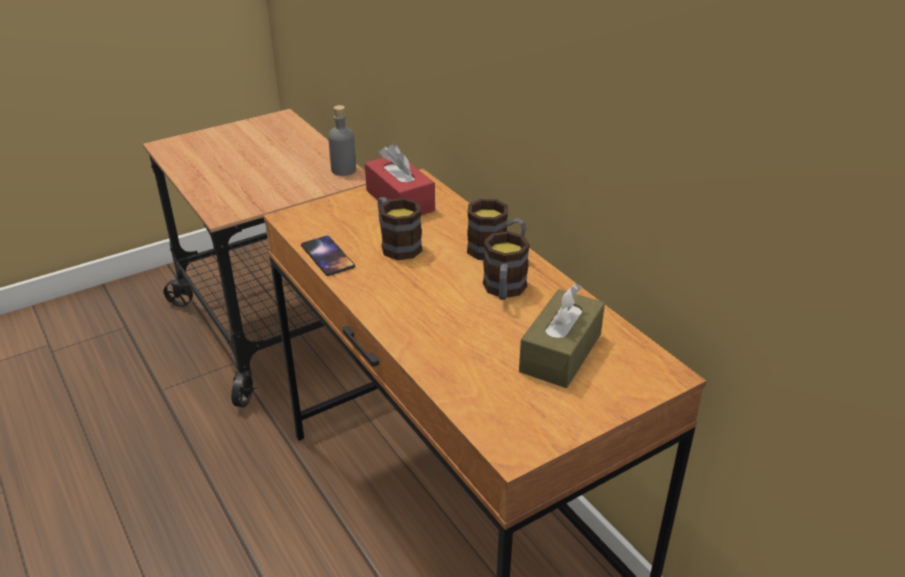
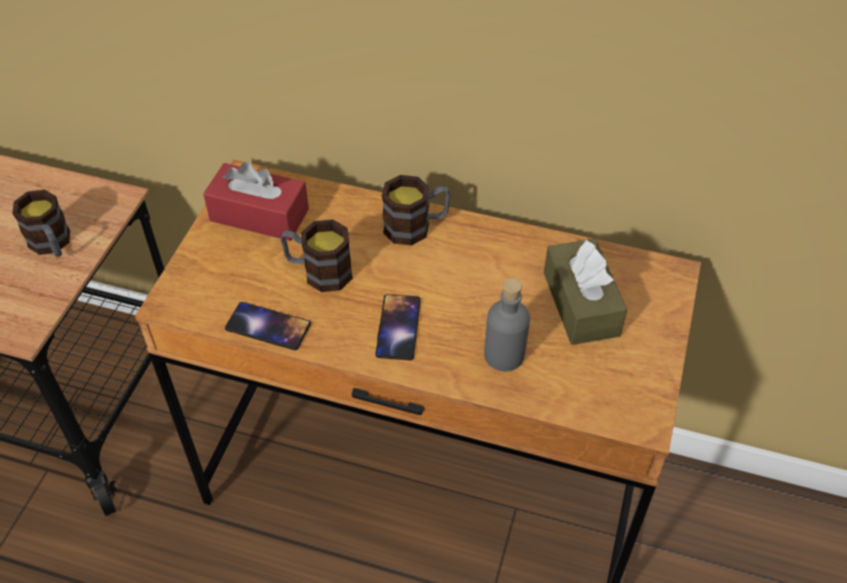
camera: 40 degrees left, 15 degrees up
grey bottle [328,105,356,176] -> grey bottle moved to [484,278,530,371]
mug [483,231,530,300] -> mug moved to [12,190,70,257]
none -> phone [375,294,421,360]

